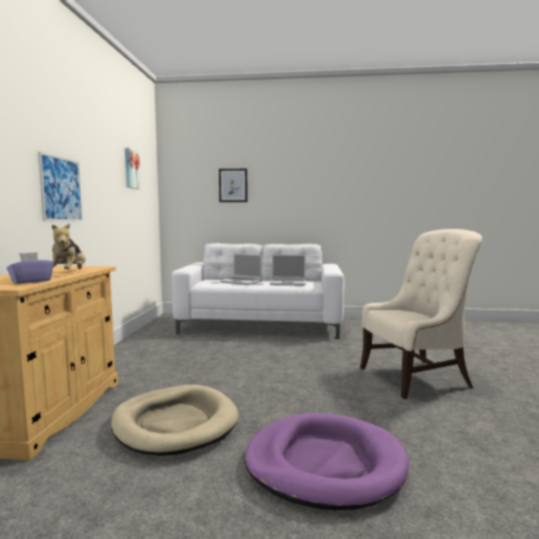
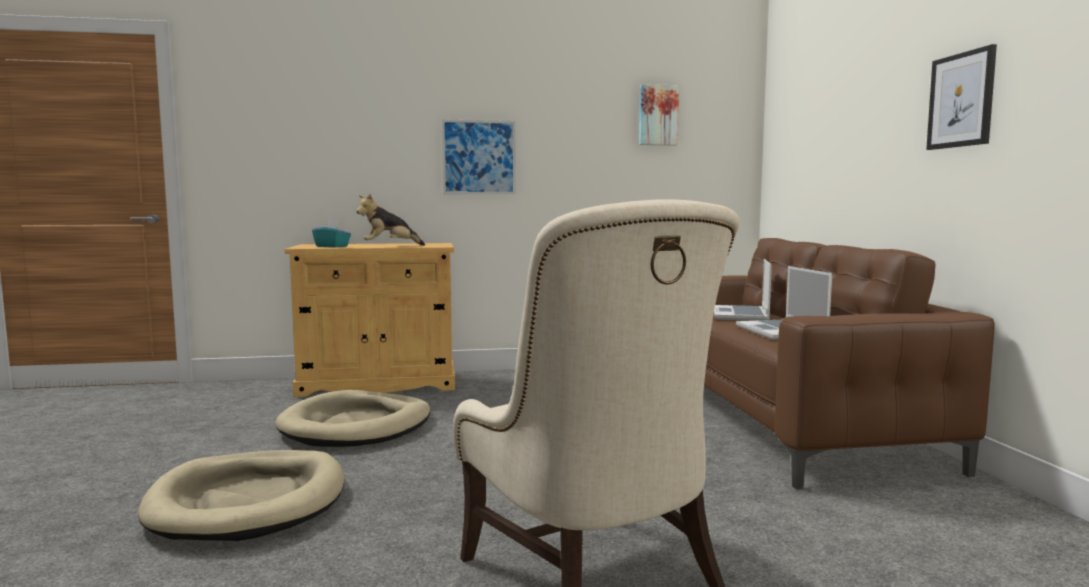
camera: 75 degrees right, 0 degrees up
purple tissue box [7,252,54,284] -> turquoise tissue box [312,220,351,248]
white sofa [172,243,344,339] -> brown sofa [704,238,995,489]
picture [219,169,248,202] -> picture moved to [926,44,997,150]
purple dog bed [245,413,409,511] -> beige dog bed [138,450,344,541]

